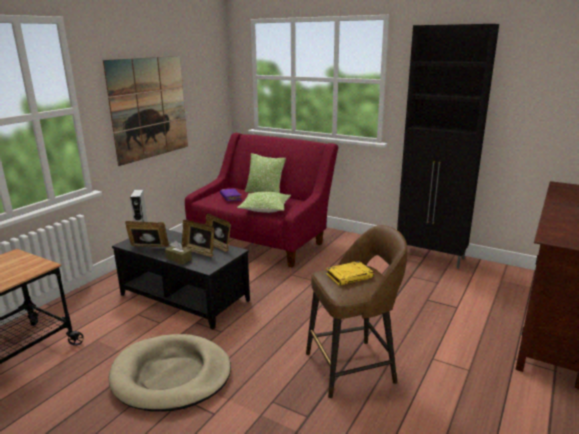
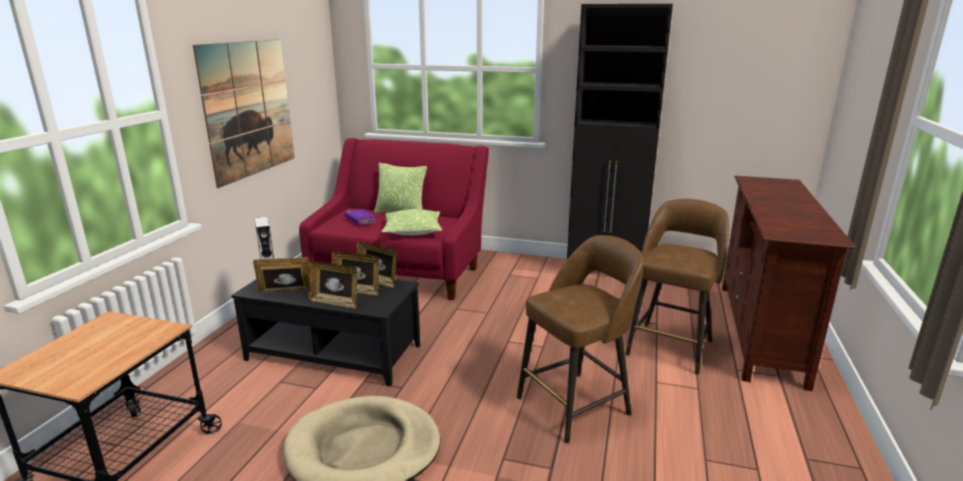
camera: 15 degrees left, 0 degrees up
brown tissue box [165,241,192,264] -> picture frame [308,261,358,308]
yellow book [326,261,374,286] -> none
none -> brown stool [626,199,729,375]

